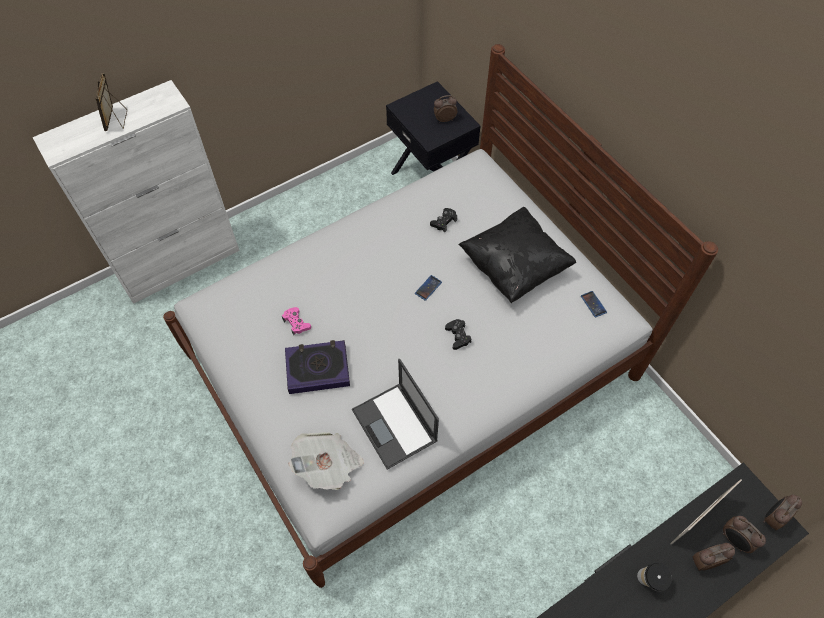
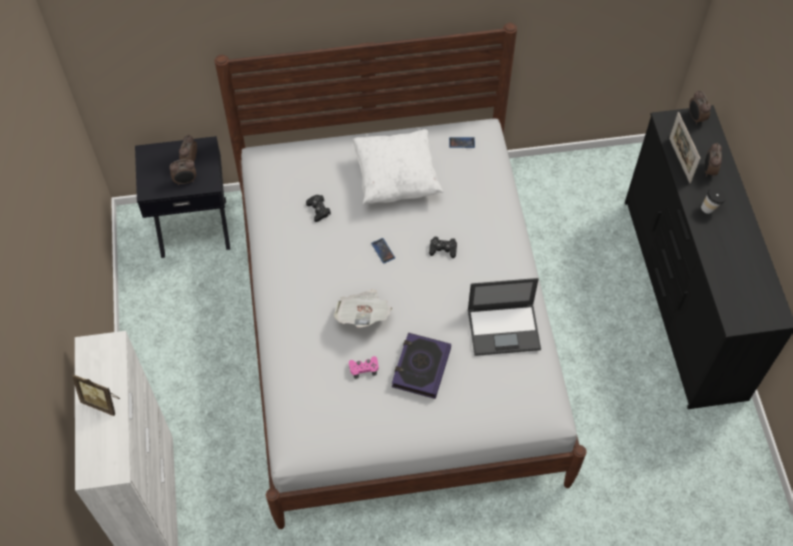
camera: 65 degrees left, 0 degrees up
newspaper [288,432,364,490] -> newspaper moved to [334,289,392,328]
black pillow [458,207,576,303] -> white pillow [352,129,443,204]
alarm clock [723,516,766,553] -> alarm clock moved to [169,159,196,185]

